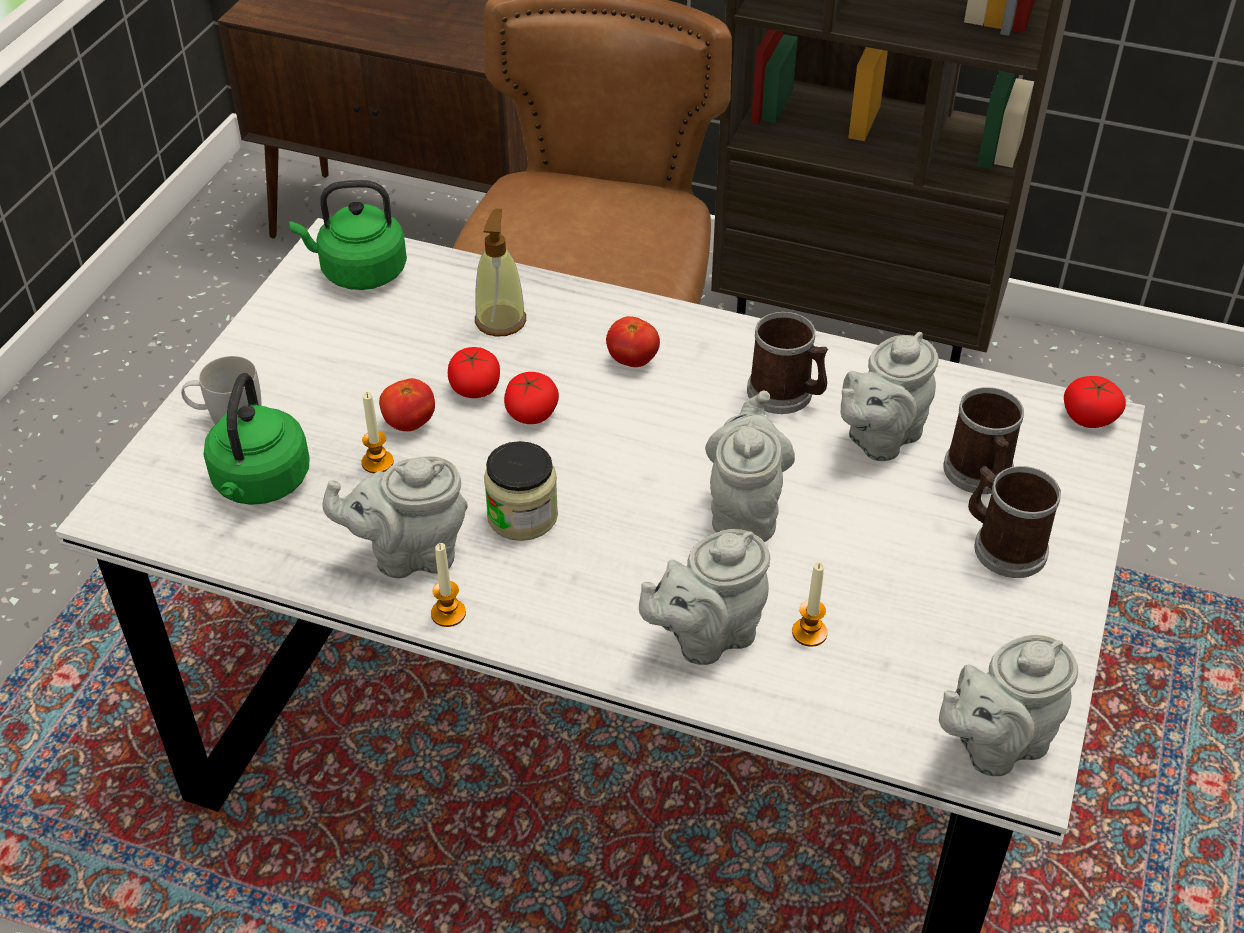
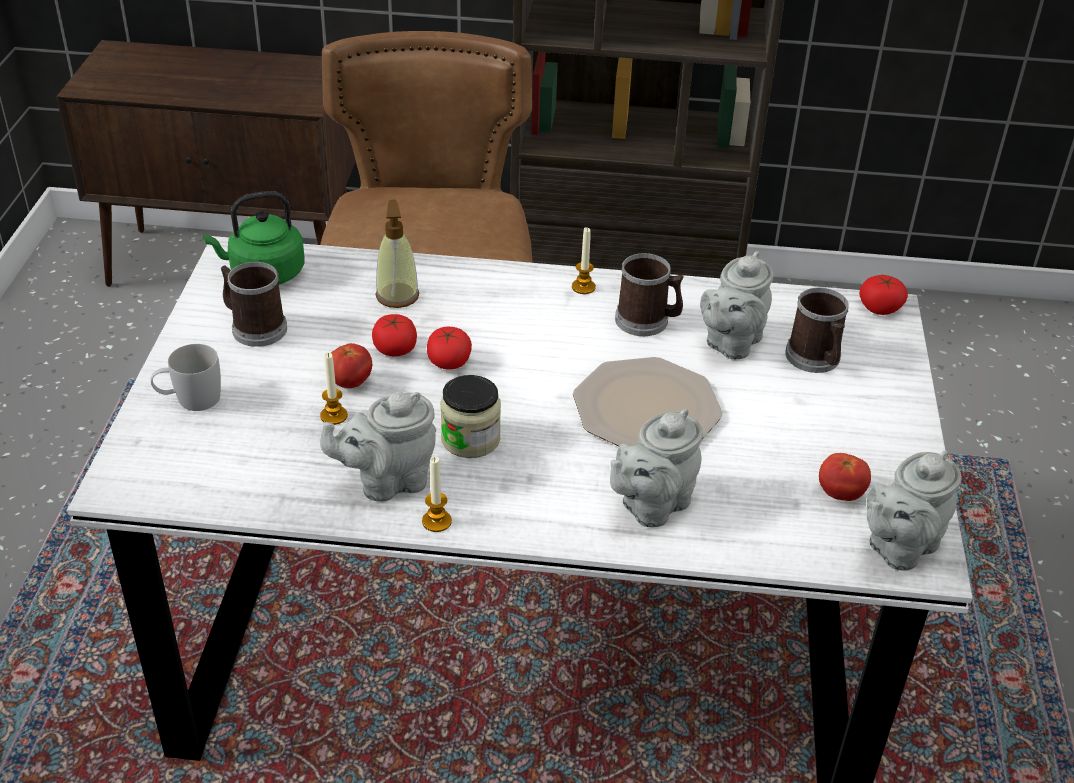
camera: 15 degrees left, 5 degrees down
green kettle [204,373,310,505] -> none
tomato [606,316,660,367] -> tomato moved to [819,453,871,501]
grey teapot [705,390,795,542] -> plate [573,357,723,446]
candle [792,562,828,647] -> candle moved to [572,227,596,294]
mug [968,466,1061,578] -> mug moved to [221,262,287,347]

